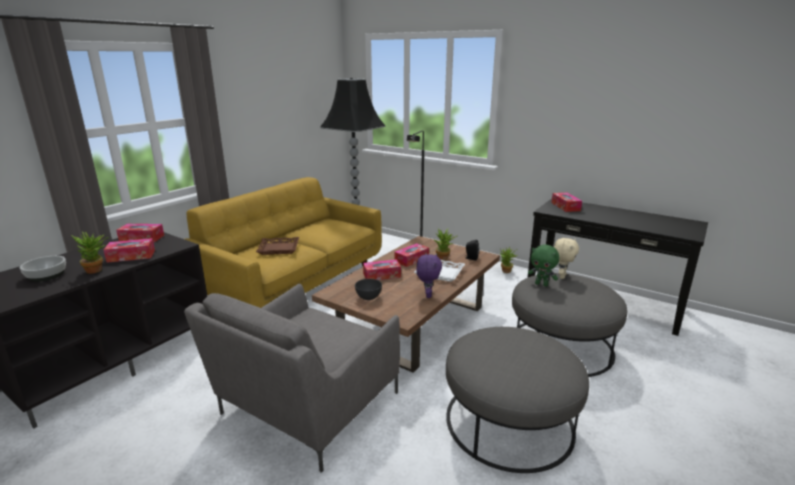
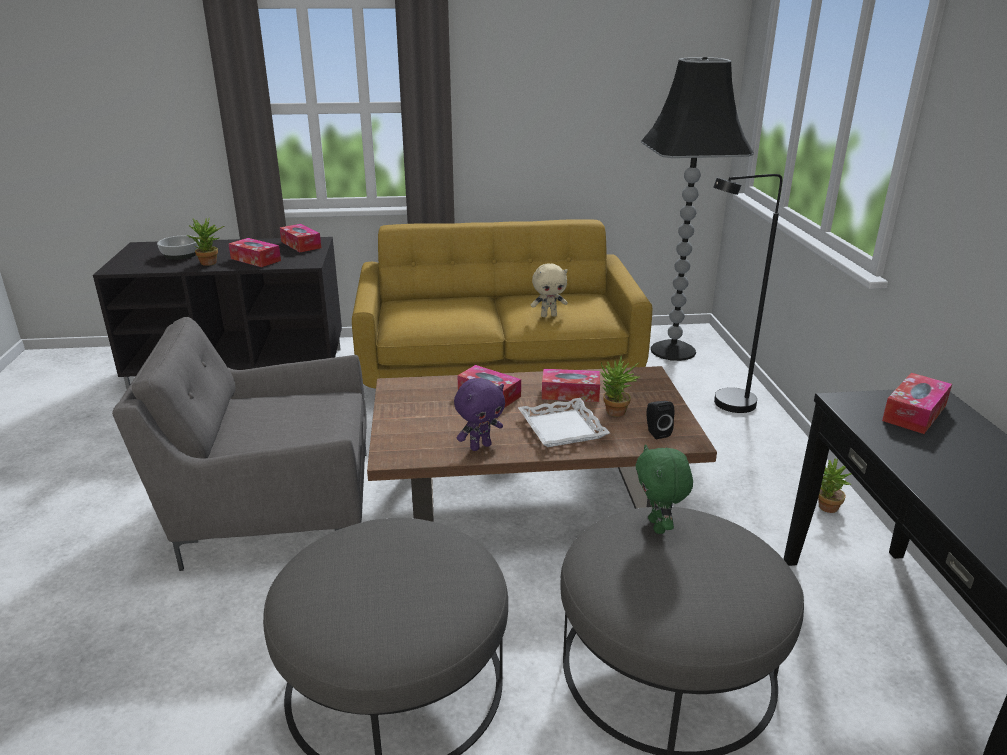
camera: 50 degrees right, 5 degrees up
brown tray [256,237,299,255] -> none
grey bowl [355,279,382,300] -> none
beige plush toy [554,238,579,279] -> beige plush toy moved to [531,263,568,317]

